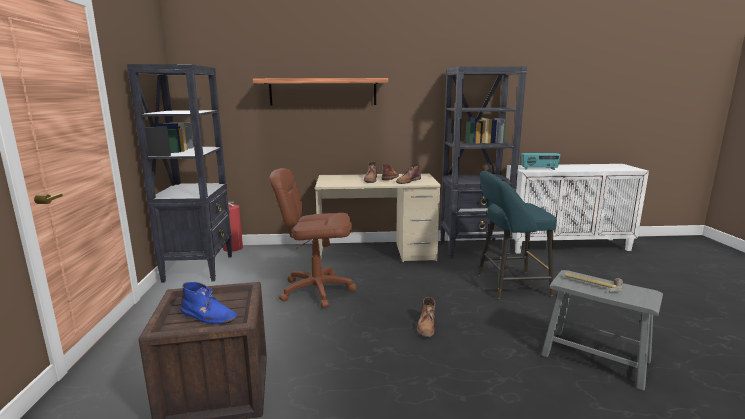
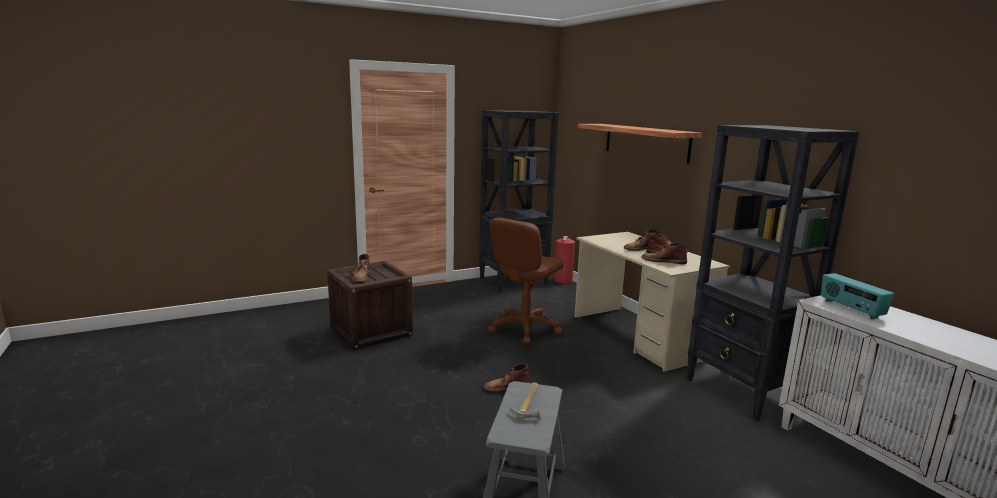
camera: 65 degrees right, 0 degrees up
blue boot [180,282,238,324] -> brown boot [352,254,371,283]
brown office chair [270,168,356,308] -> brown office chair turned 120 degrees counterclockwise [488,218,564,344]
turquoise stool [478,171,557,299] -> none

